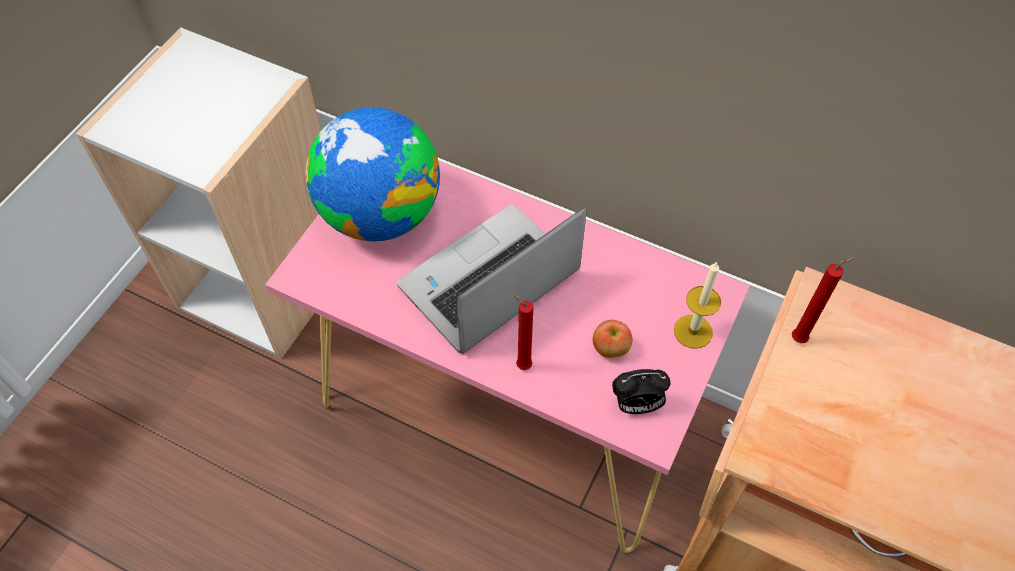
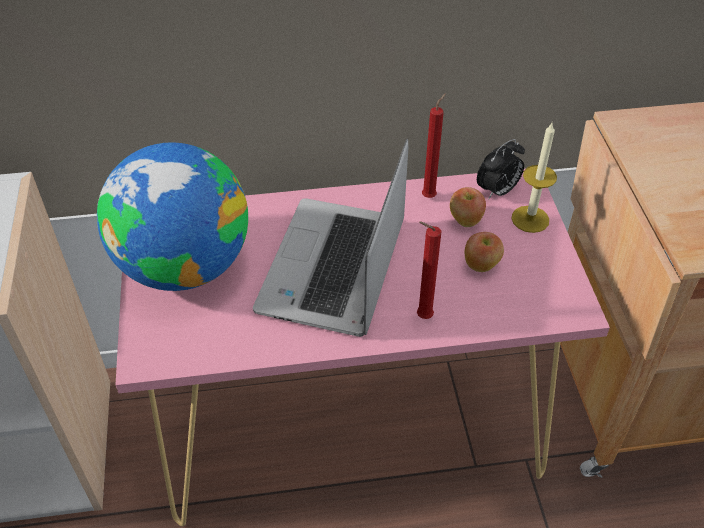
camera: 35 degrees left, 10 degrees down
alarm clock [612,369,671,414] -> alarm clock moved to [477,139,525,200]
red candle [792,257,855,343] -> red candle moved to [422,93,446,198]
none -> apple [450,187,486,227]

